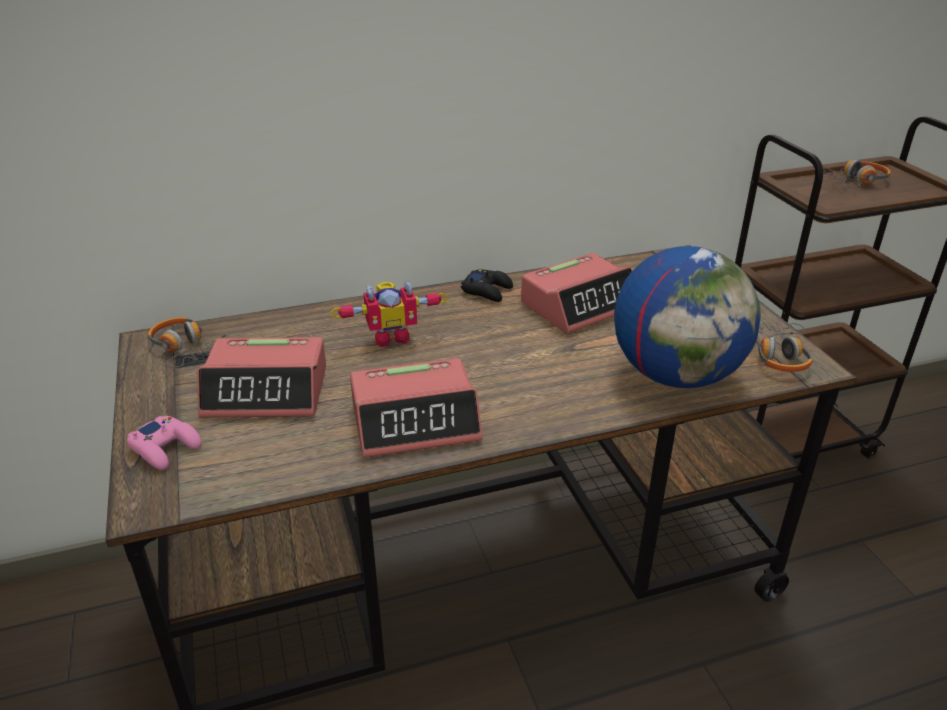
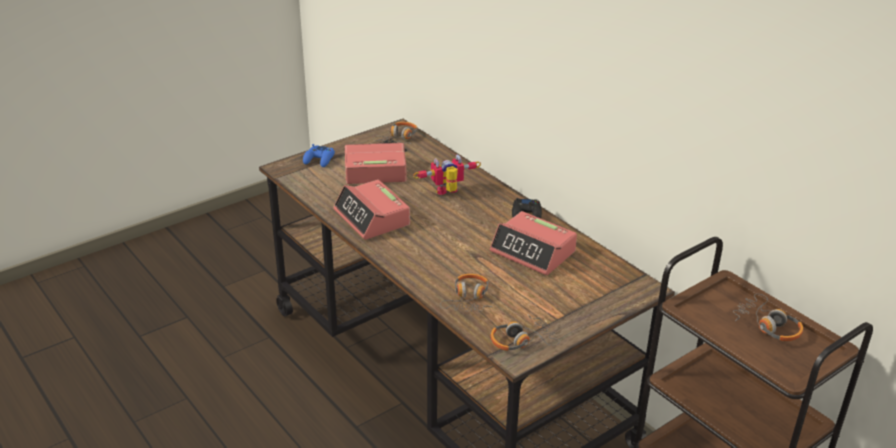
camera: 70 degrees right, 0 degrees up
pink game controller [127,416,202,470] -> blue game controller [303,144,335,167]
alarm clock [197,337,326,418] -> alarm clock turned 105 degrees clockwise [345,143,406,184]
toy robot [331,280,448,347] -> toy robot turned 105 degrees clockwise [413,154,481,195]
globe [614,246,761,388] -> headphones [440,274,492,312]

